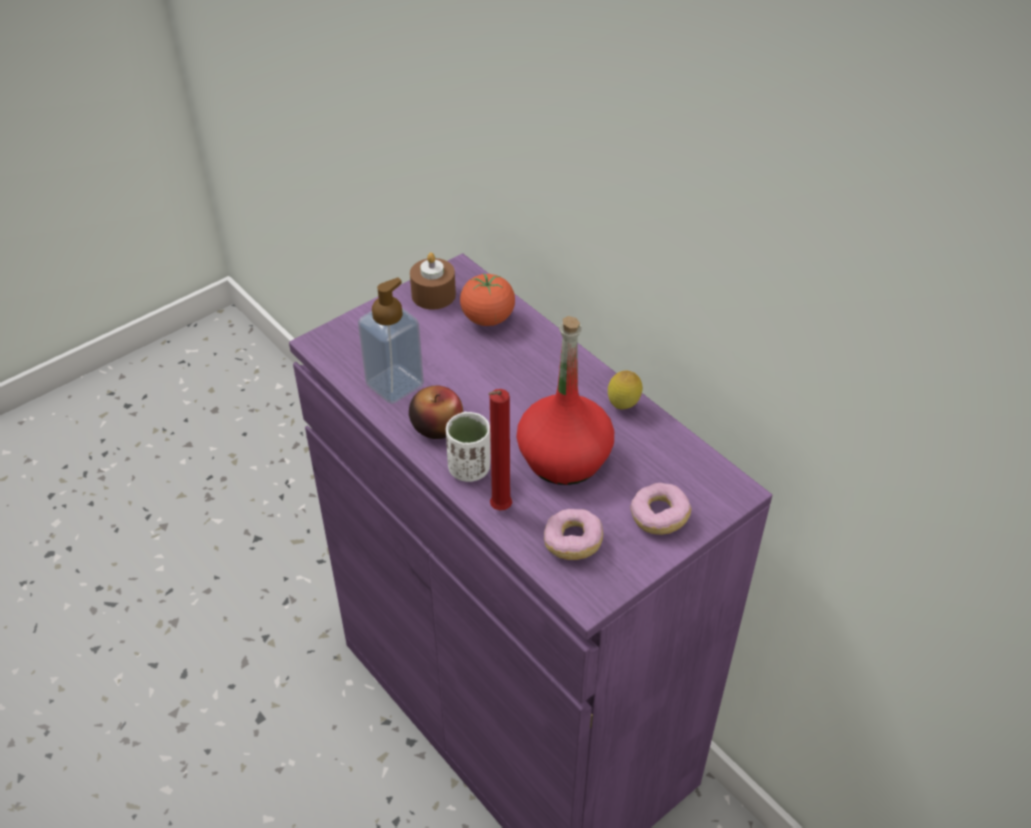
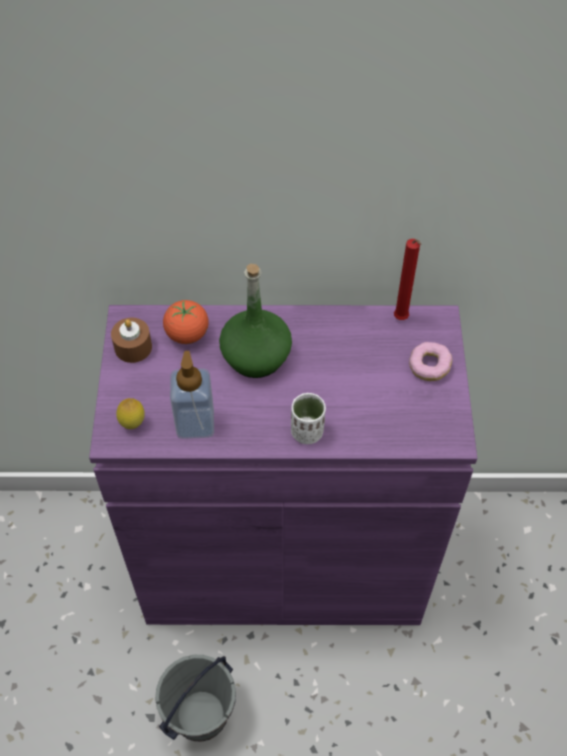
camera: 50 degrees left, 10 degrees up
apple [409,386,463,439] -> none
red candle [488,389,512,510] -> red candle moved to [394,239,421,320]
red bottle [517,316,614,485] -> none
donut [544,509,603,560] -> none
lemon [608,370,643,410] -> lemon moved to [116,398,145,429]
none -> grey bucket [155,655,236,741]
none -> green bottle [219,264,292,378]

